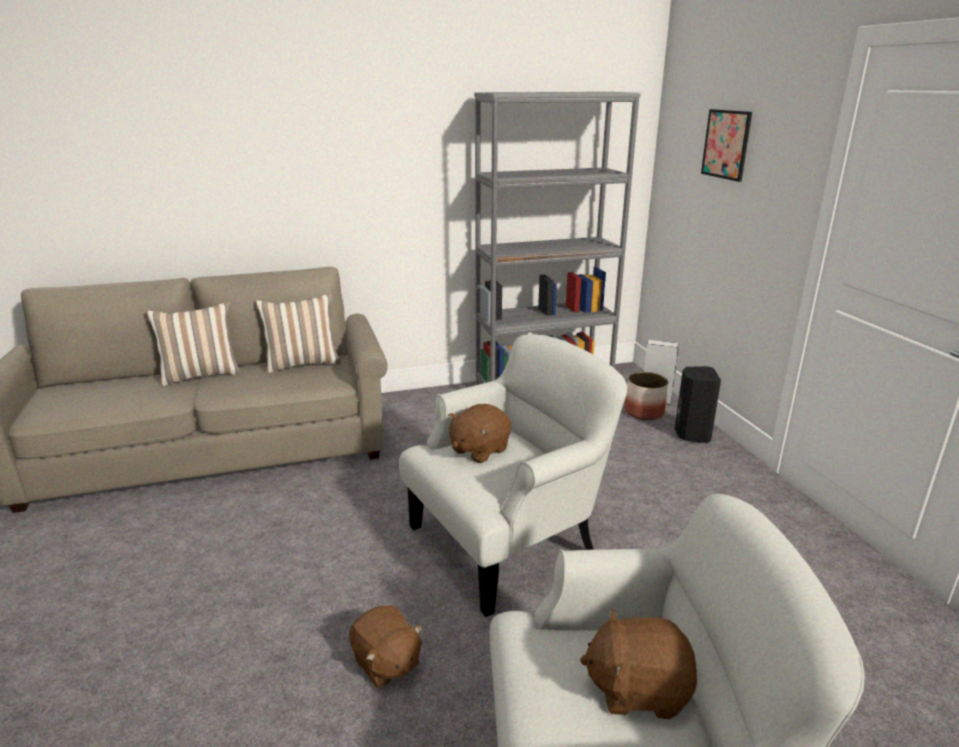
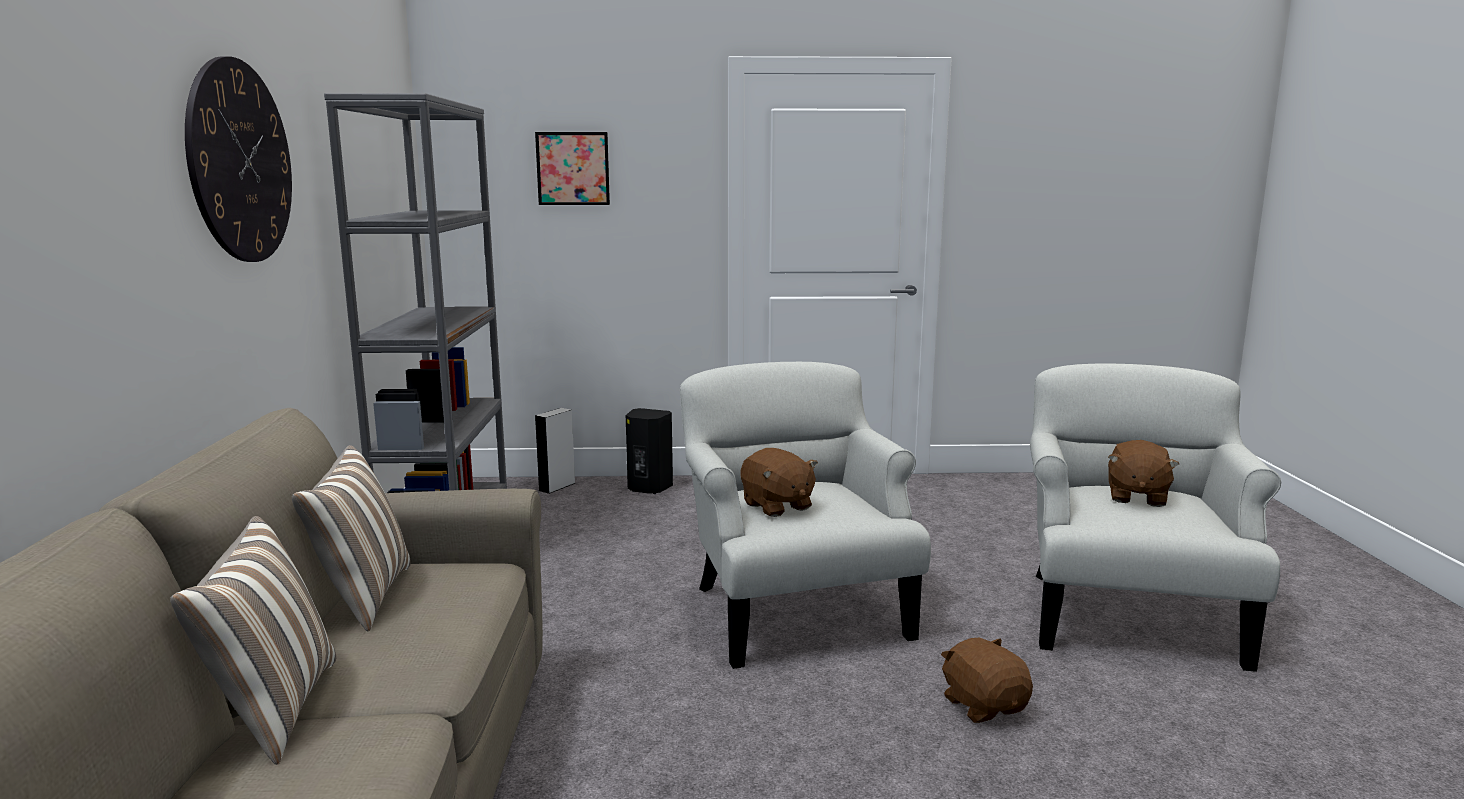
camera: 75 degrees left, 10 degrees down
brown plush toy [349,605,423,688] -> brown plush toy turned 90 degrees counterclockwise [941,637,1033,723]
planter [625,372,668,420] -> none
none -> wall clock [185,56,292,262]

